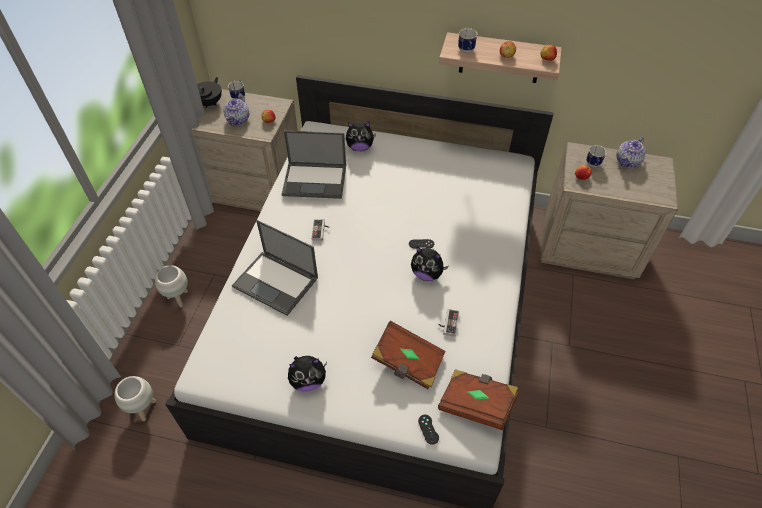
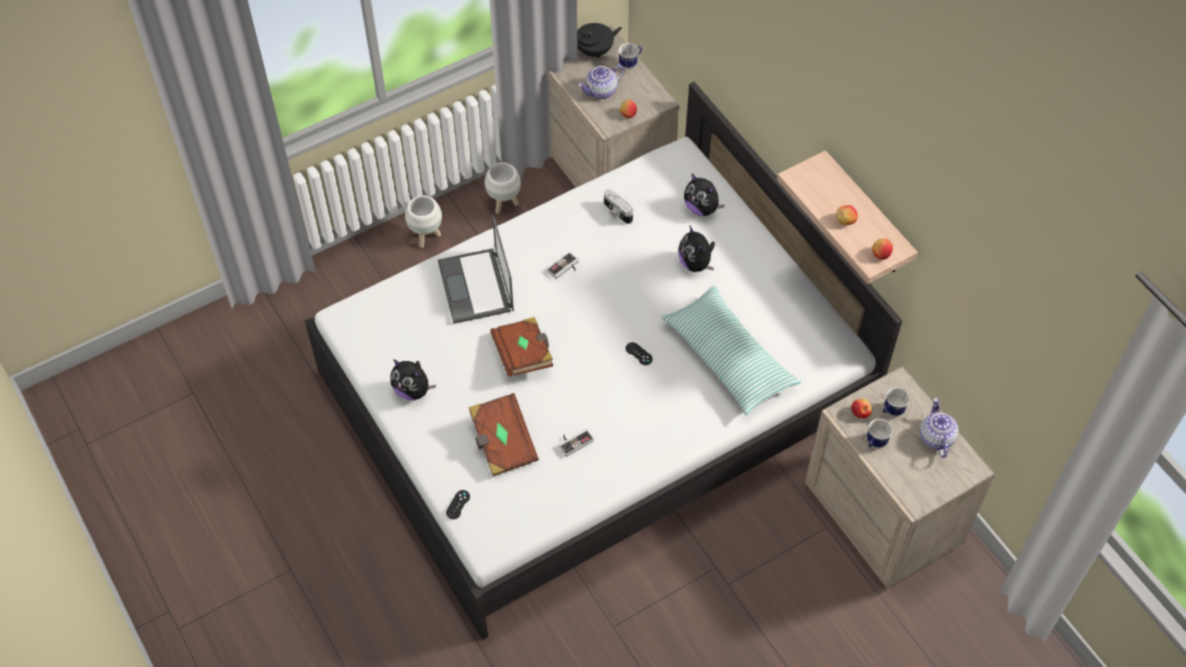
camera: 45 degrees right, 5 degrees up
white planter [114,376,156,421] -> white planter moved to [485,162,521,214]
laptop [282,131,346,199] -> camera [604,189,633,224]
plush toy [411,246,449,281] -> plush toy moved to [678,226,715,272]
brown book [438,369,519,430] -> brown book moved to [490,317,553,377]
mug [458,28,477,53] -> mug moved to [867,419,893,448]
teapot [616,136,646,168] -> teapot turned 90 degrees clockwise [920,398,958,458]
none -> pillow [661,286,801,416]

